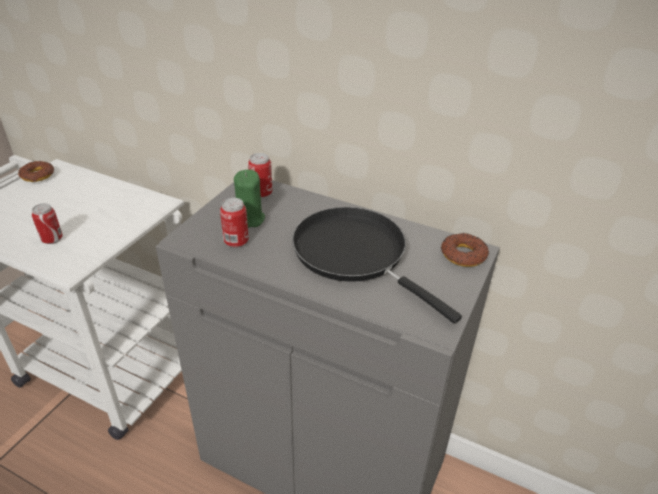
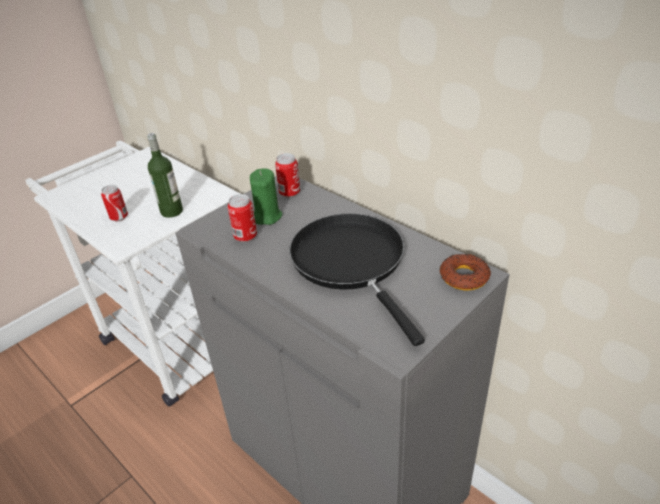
camera: 20 degrees right, 0 degrees up
donut [18,161,54,182] -> none
none -> bottle [147,133,183,218]

